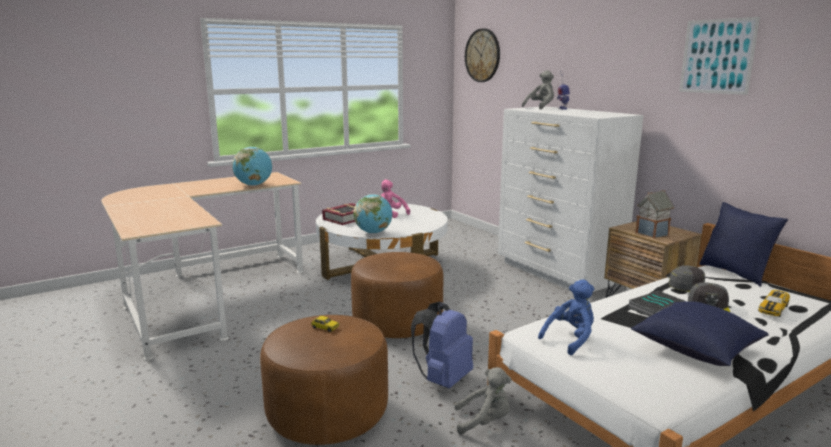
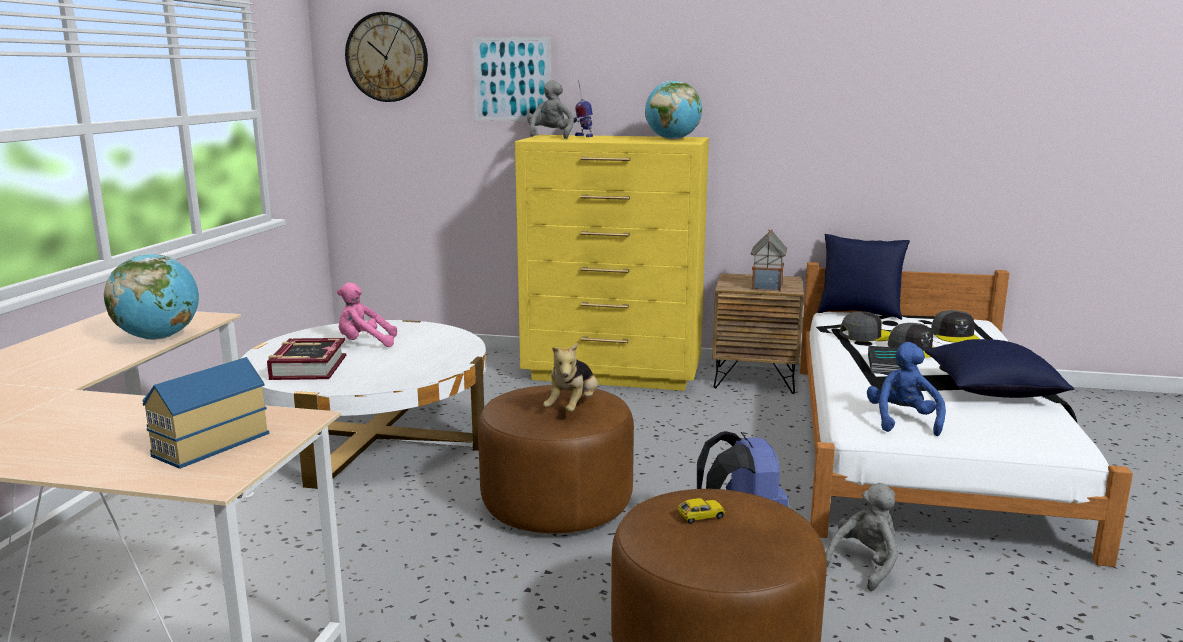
camera: 45 degrees left, 0 degrees up
globe [354,194,392,234] -> globe moved to [645,81,702,140]
white dresser [498,106,644,292] -> yellow dresser [515,135,709,391]
picture [679,17,760,95] -> picture moved to [472,37,551,121]
toy car [758,290,790,317] -> grey cap [931,310,980,343]
none -> toy house [143,357,269,469]
none -> plush toy [543,342,598,412]

